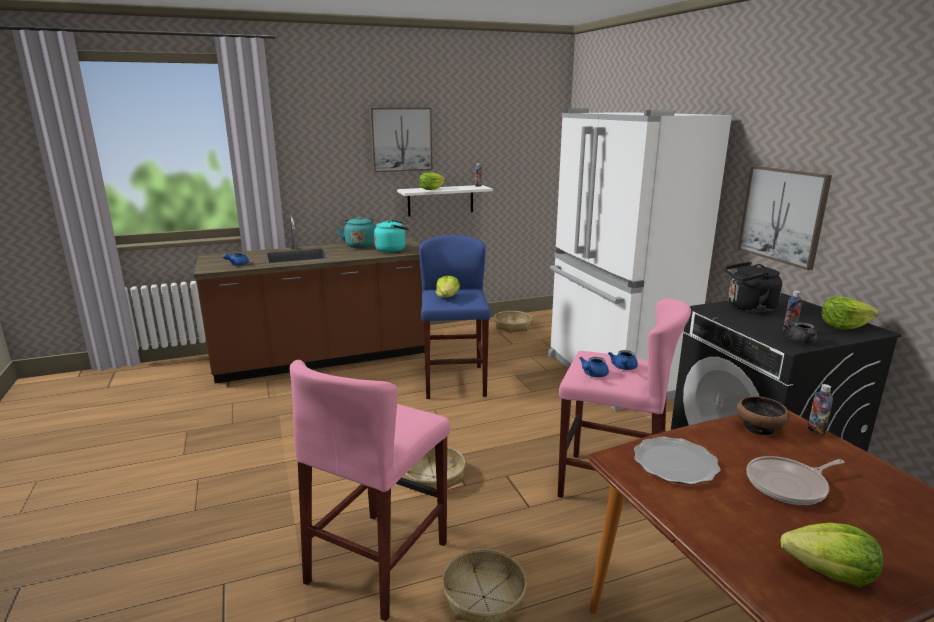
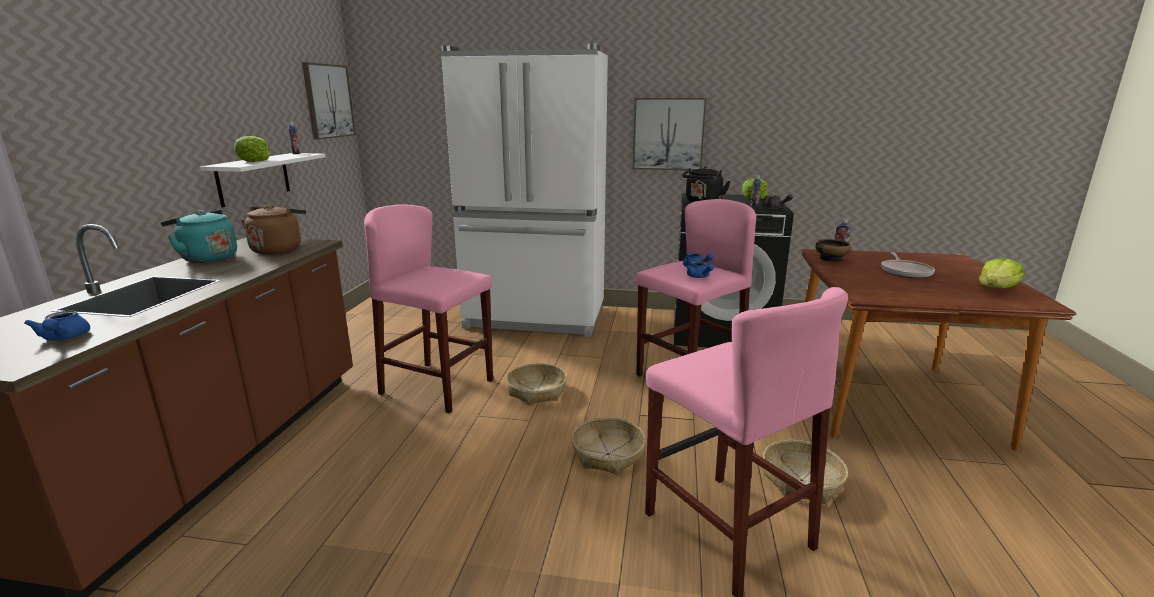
camera: 60 degrees left, 0 degrees up
picture [370,108,433,172] -> picture moved to [302,62,356,140]
turquoise kettle [374,219,409,252] -> brown kettle [241,205,306,255]
blue stool [419,235,491,399] -> pink stool [364,204,493,414]
lettuce [436,275,460,297] -> none
basket [494,311,532,333] -> basket moved to [506,363,567,405]
plate [634,437,721,485] -> none

